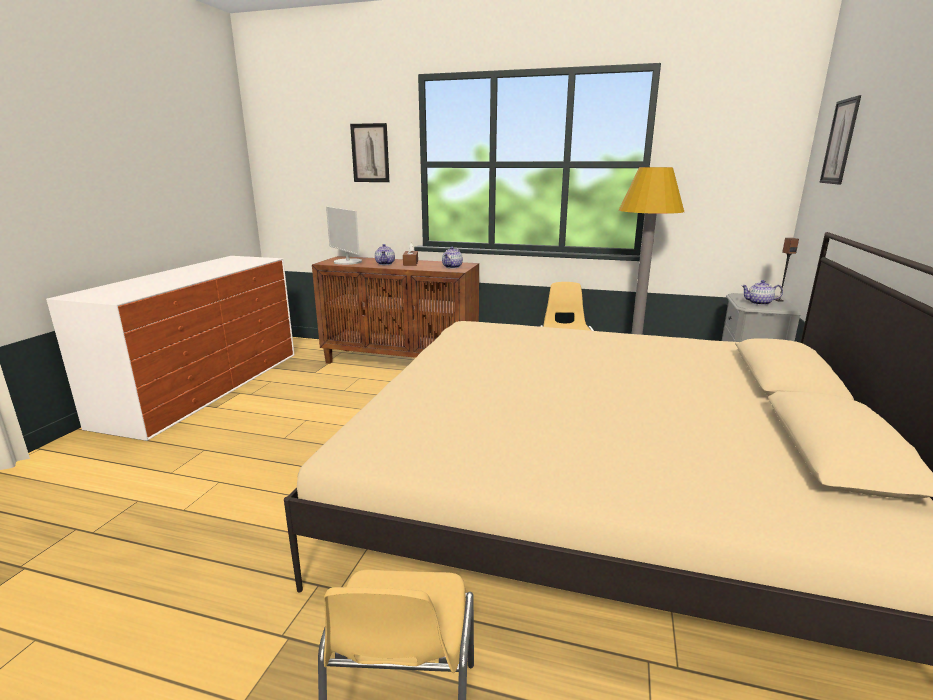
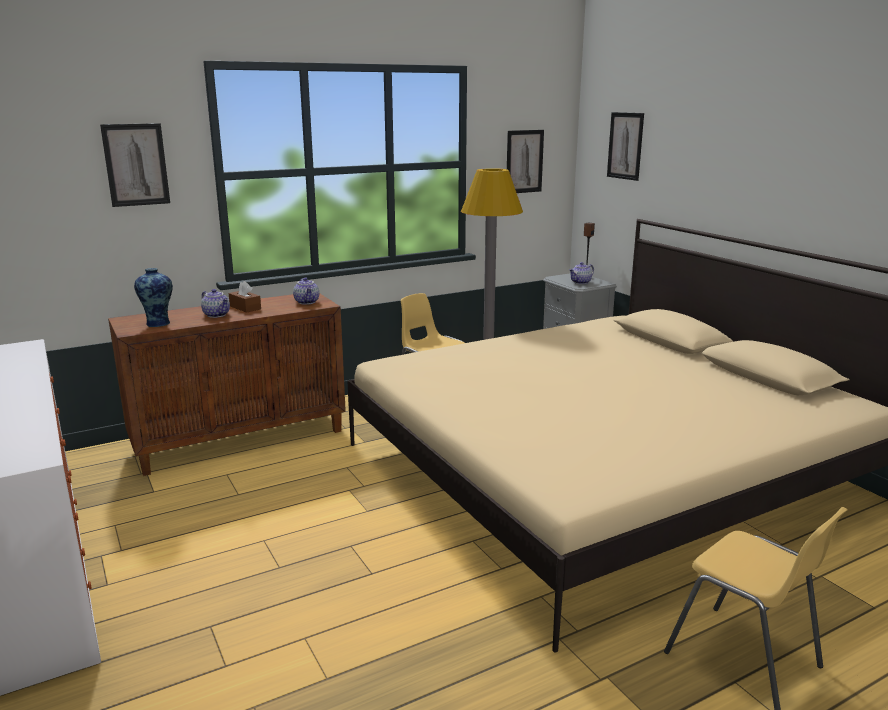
camera: 45 degrees left, 0 degrees up
monitor [326,207,362,265] -> vase [134,268,173,327]
none -> picture [507,130,544,193]

